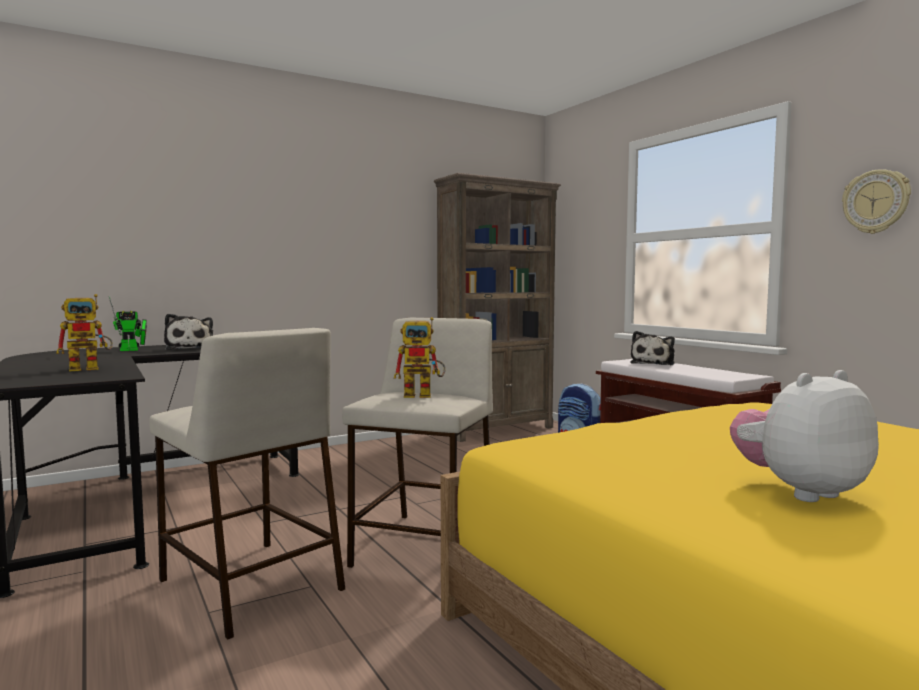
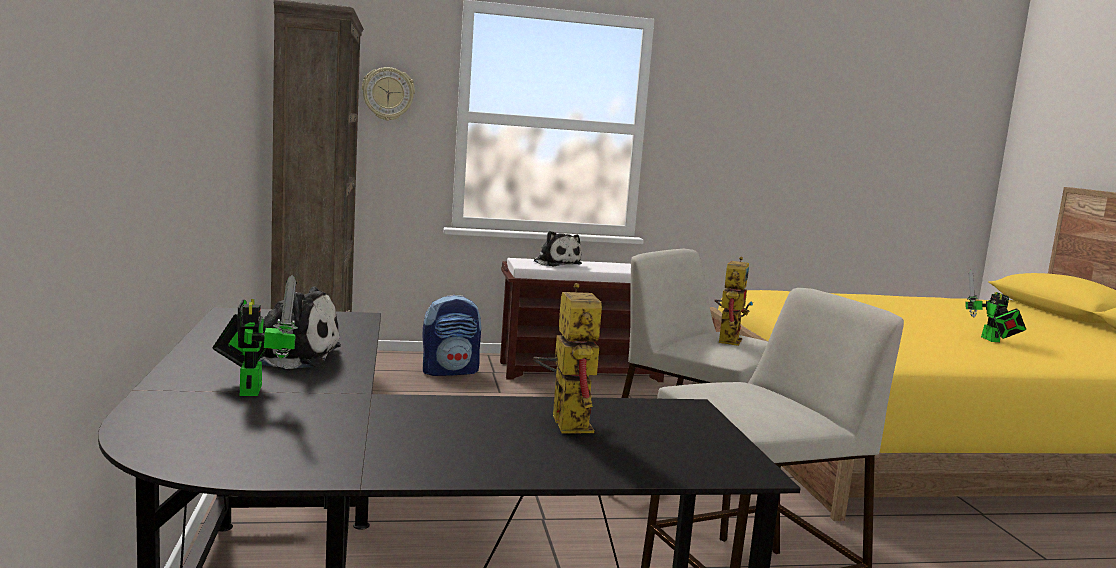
camera: 70 degrees left, 5 degrees up
plush toy [730,370,879,502] -> toy robot [966,270,1026,342]
wall clock [842,169,911,234] -> wall clock moved to [362,67,415,121]

